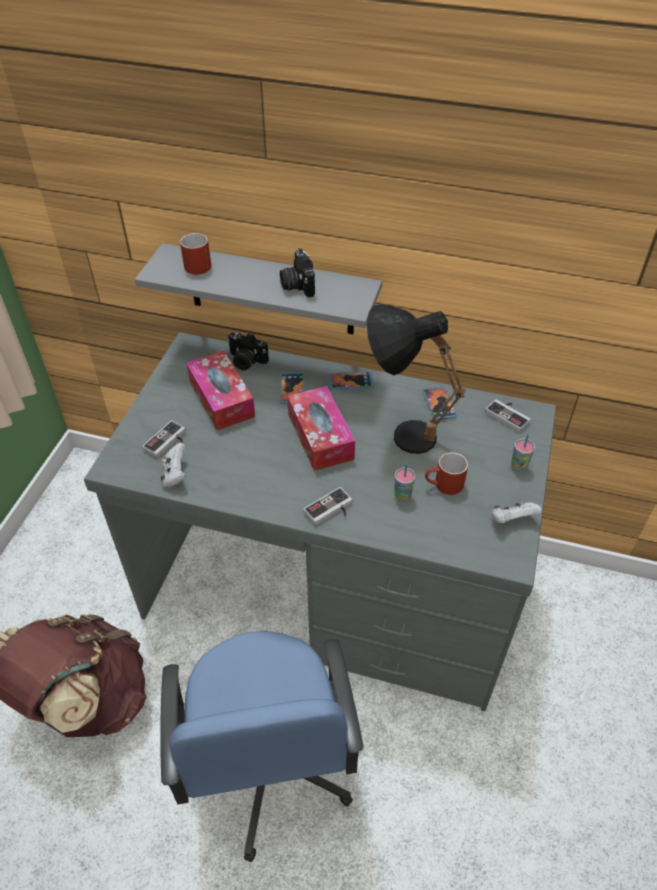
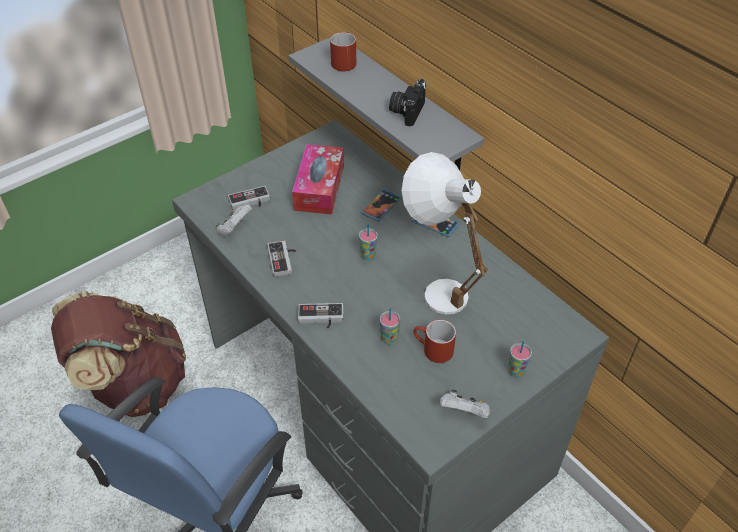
camera: 35 degrees right, 0 degrees up
camera [227,332,269,371] -> none
tissue box [287,386,355,471] -> cup [359,224,378,260]
black table lamp [367,304,466,454] -> white table lamp [402,152,488,315]
phone [423,386,457,420] -> none
game controller [485,399,531,433] -> game controller moved to [267,240,296,277]

